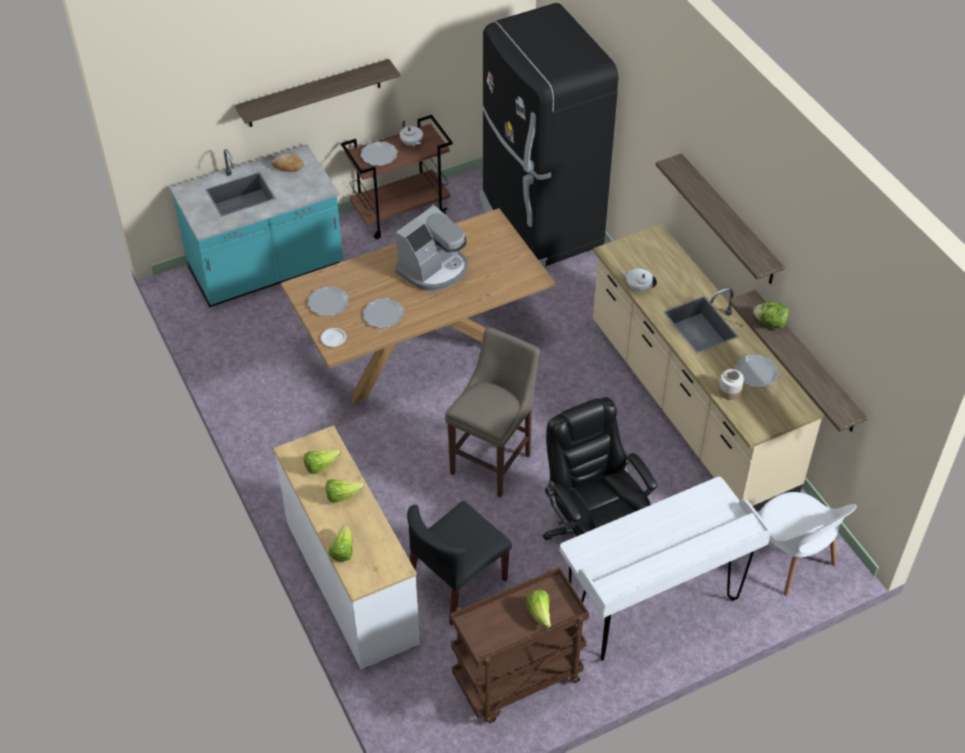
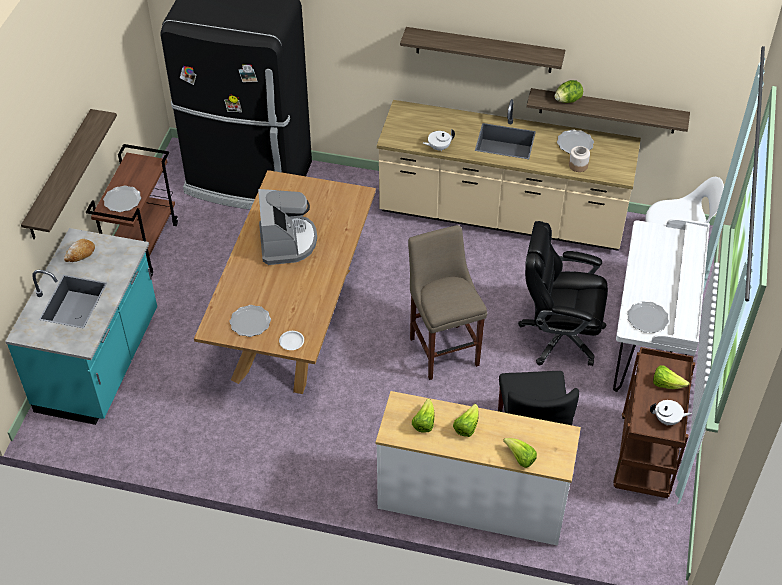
camera: 50 degrees left, 0 degrees up
plate [363,298,404,328] -> plate moved to [627,301,669,333]
white teapot [400,120,423,147] -> white teapot moved to [650,400,692,426]

